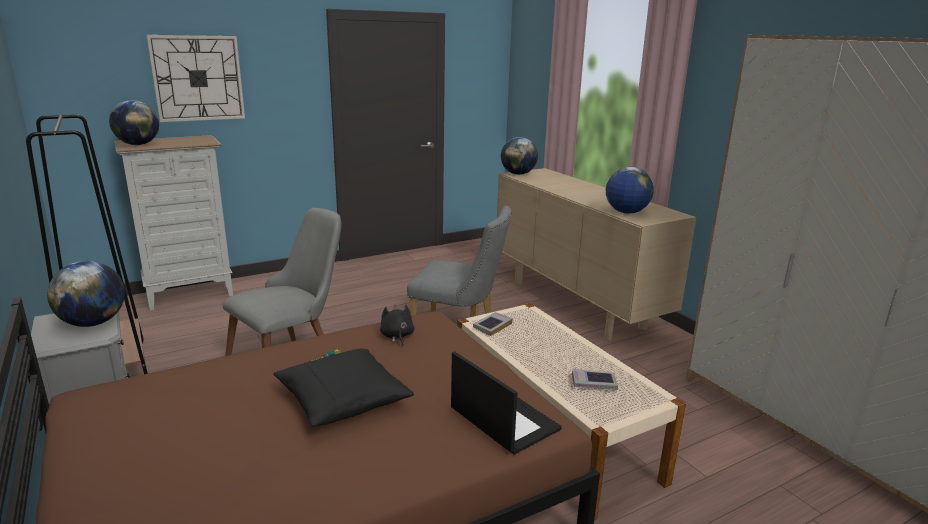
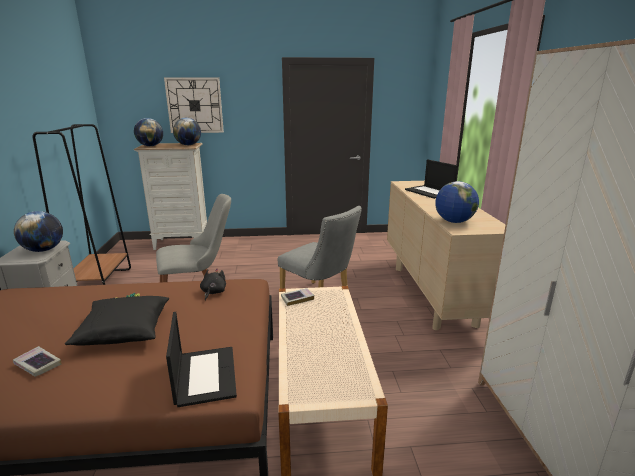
camera: 25 degrees right, 0 degrees up
globe [501,137,538,175] -> globe moved to [173,118,201,145]
book [572,368,618,390] -> book moved to [13,346,62,377]
none -> laptop [405,159,458,199]

